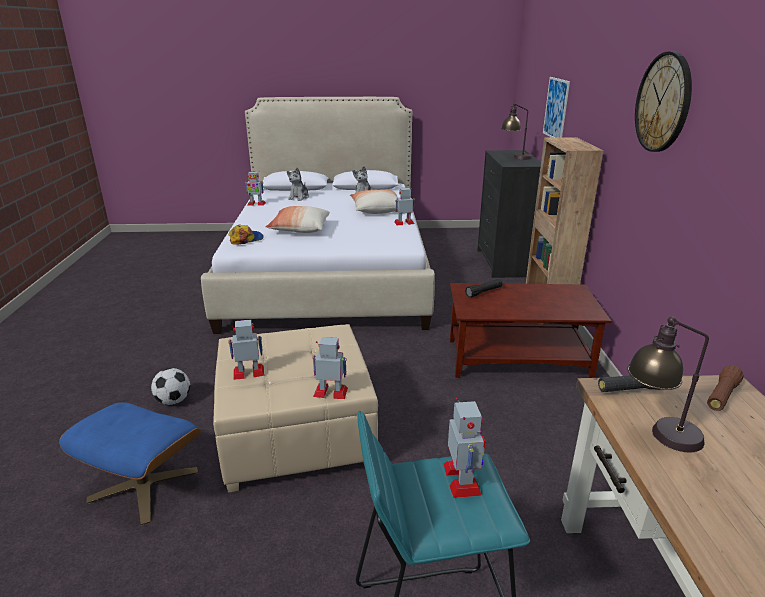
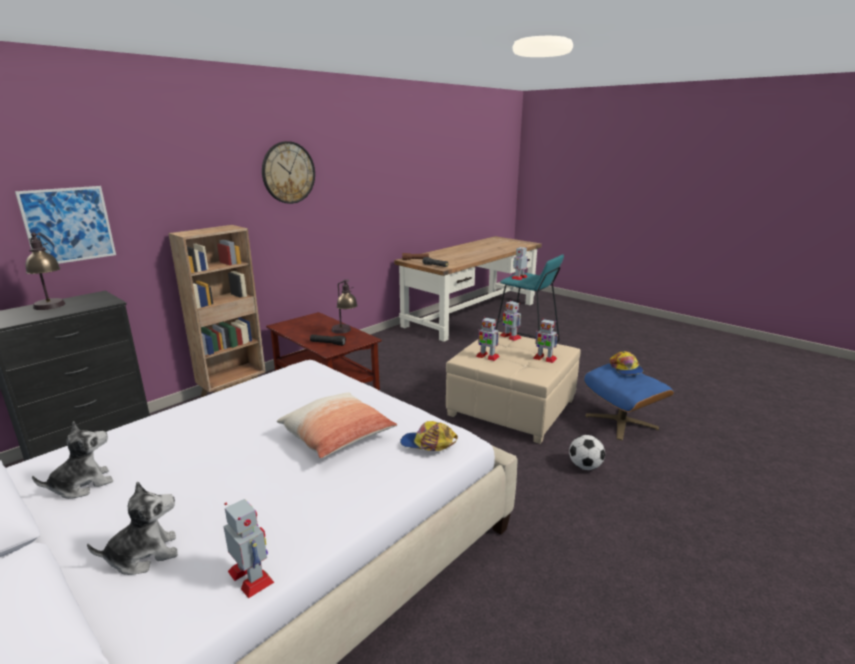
camera: 135 degrees left, 5 degrees down
pillow [350,189,398,214] -> none
toy robot [394,187,415,225] -> toy robot moved to [476,317,500,361]
table lamp [627,317,709,453] -> table lamp moved to [331,279,358,334]
none -> cap [610,351,643,375]

